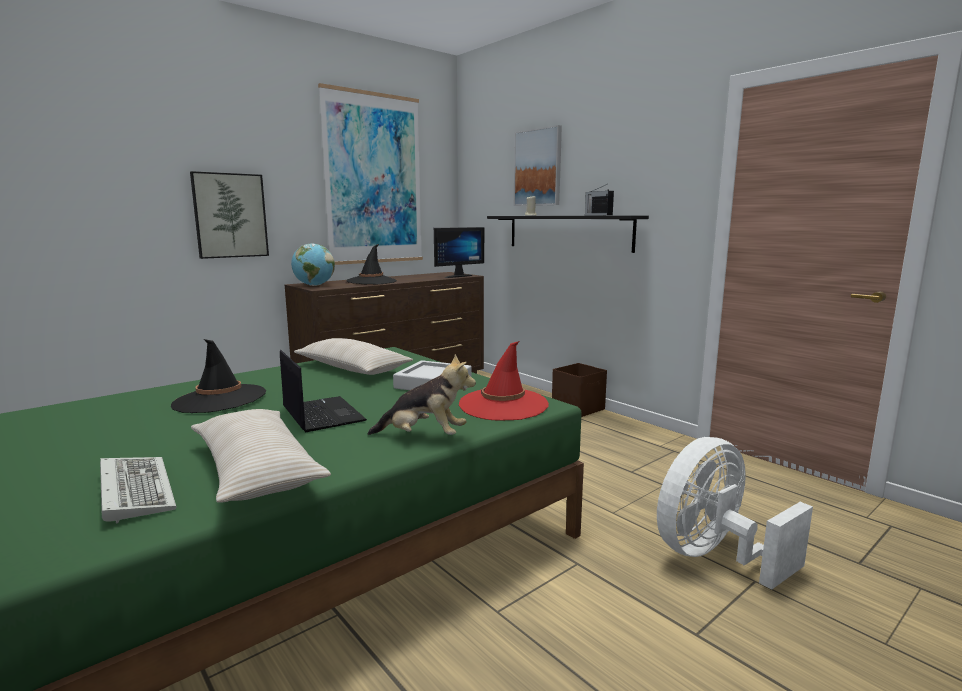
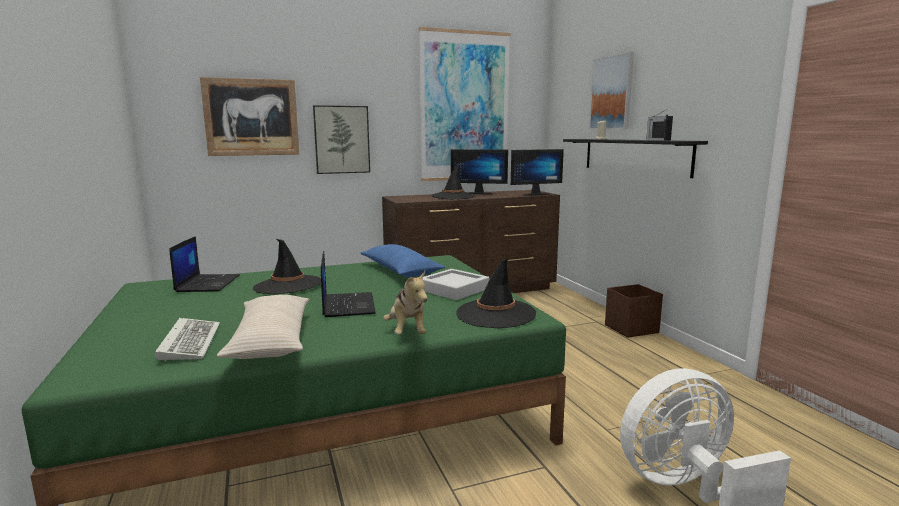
camera: 20 degrees right, 0 degrees up
globe [291,244,335,286] -> none
beige pillow [294,338,413,375] -> blue pillow [360,244,445,277]
plush toy [367,354,476,435] -> plush toy turned 45 degrees clockwise [383,271,428,335]
red hat [459,341,549,420] -> black hat [456,259,536,328]
none -> laptop [169,236,240,292]
none -> picture [200,77,299,156]
none -> monitor [451,149,508,194]

